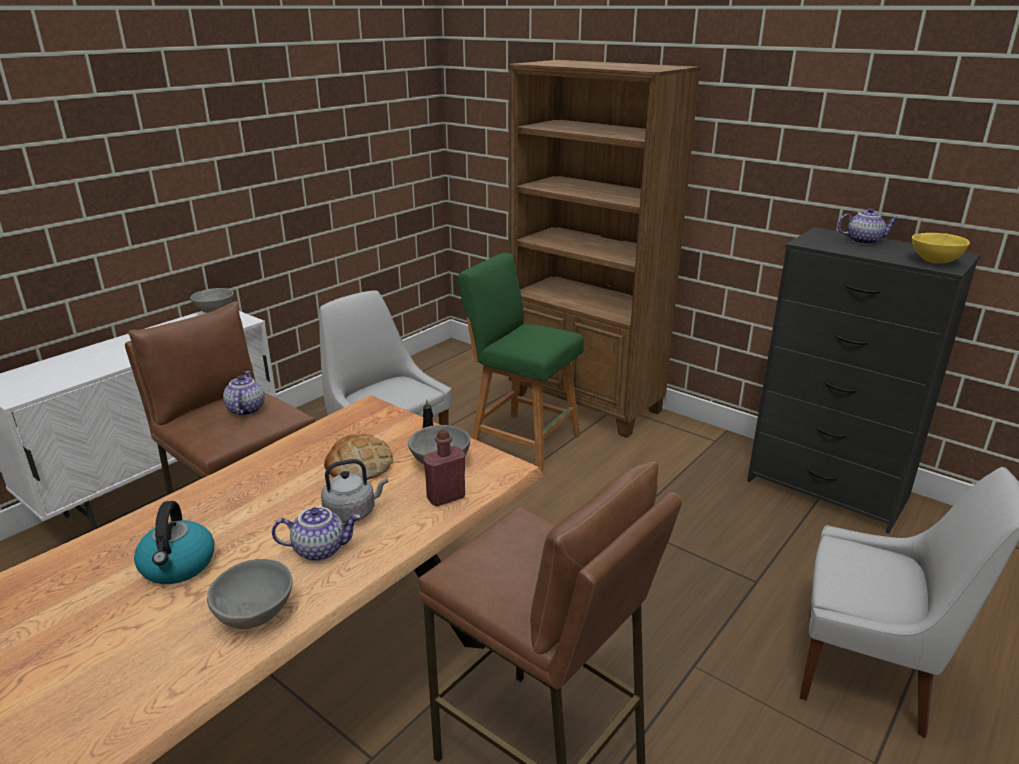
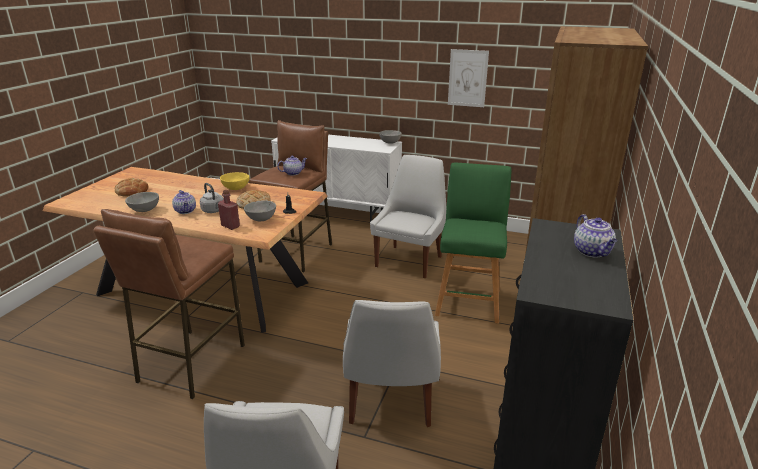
camera: 70 degrees right, 0 degrees up
kettle [134,501,214,584] -> none
yellow bowl [912,233,970,263] -> yellow bowl moved to [220,172,250,190]
none -> bread [115,178,148,196]
none -> white chair [343,300,441,427]
none -> picture [448,49,489,107]

